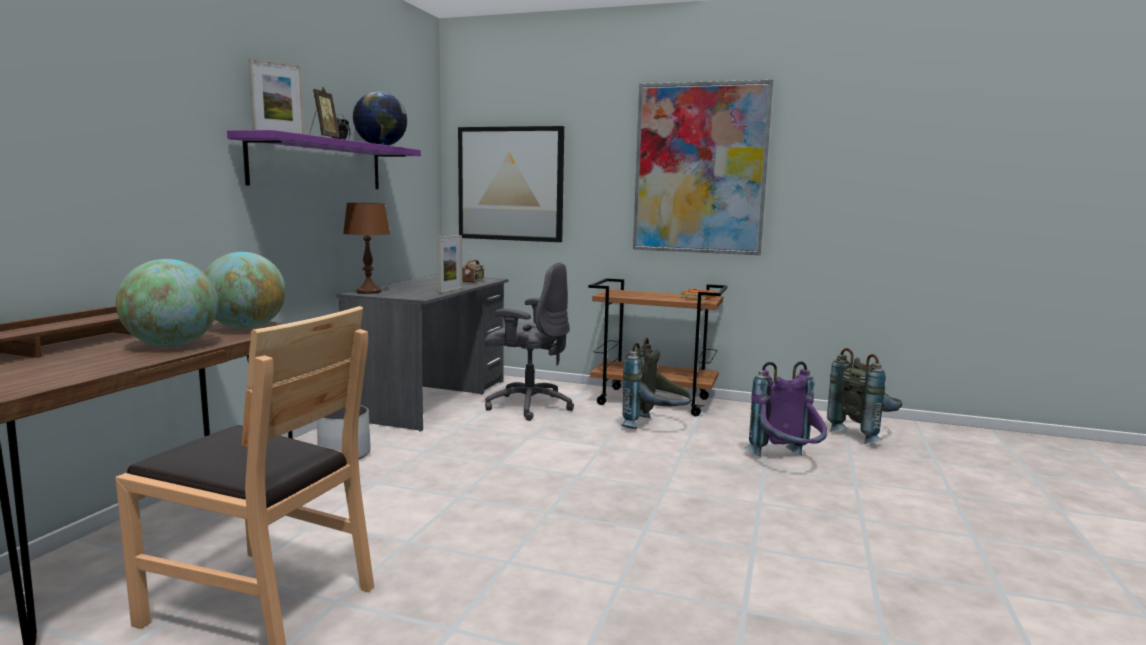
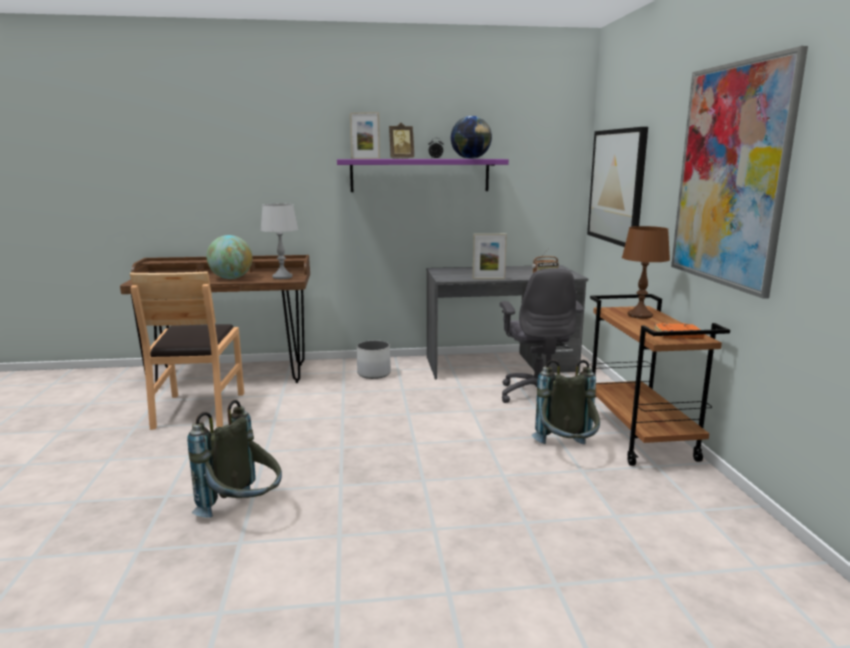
camera: 65 degrees right, 5 degrees up
globe [204,252,286,329] -> grey table lamp [260,204,298,279]
brown table lamp [343,203,391,294] -> brown table lamp moved to [622,226,670,319]
purple backpack [745,361,827,457] -> none
grey backpack [827,348,902,444] -> grey backpack moved to [187,400,282,518]

